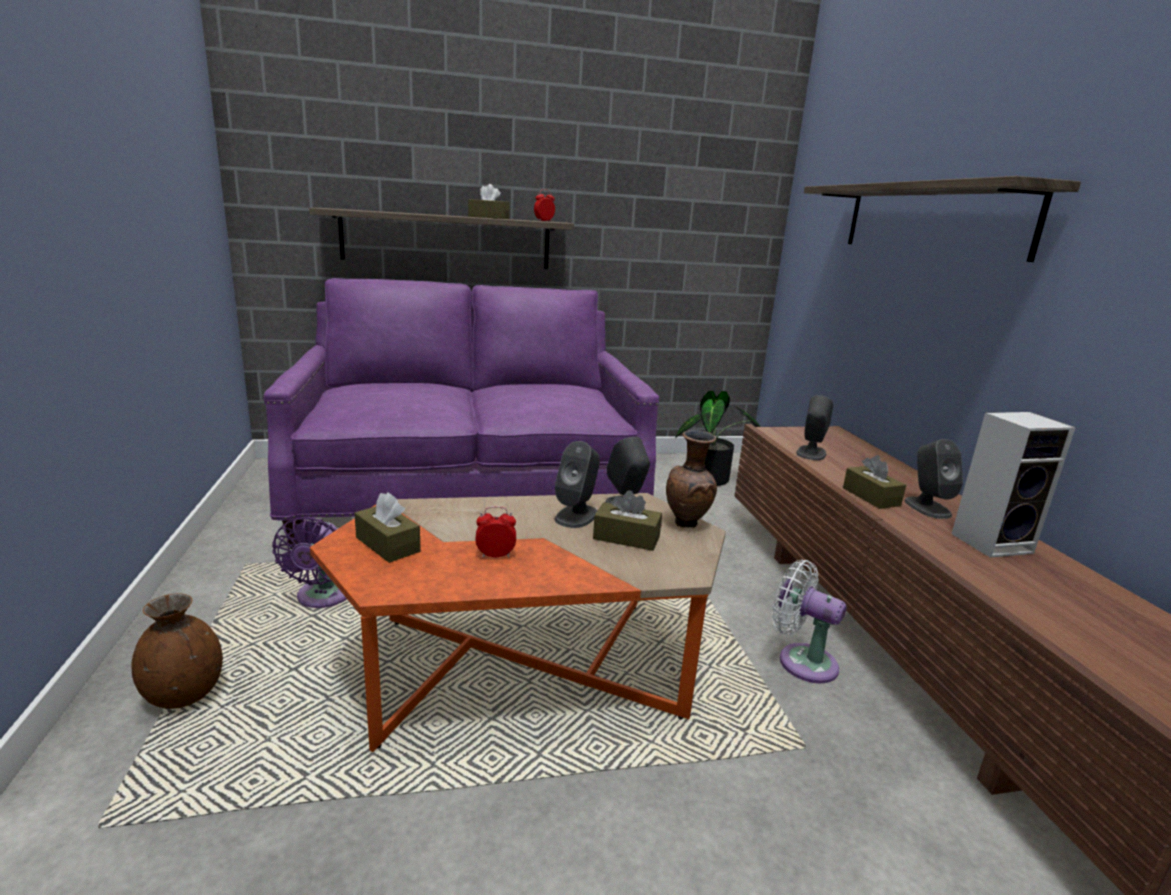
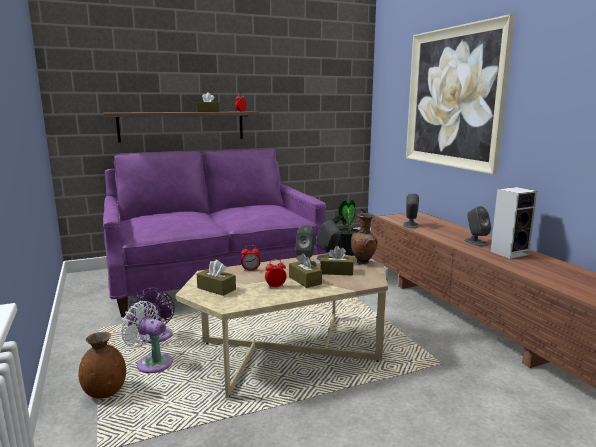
camera: 10 degrees left, 5 degrees down
orange coffee table [310,493,726,752] -> beige coffee table [175,253,388,399]
white fan [772,560,847,683] -> white fan moved to [120,301,173,373]
shelf [804,176,1081,262] -> picture [406,14,515,174]
brown tissue box [843,455,906,509] -> brown tissue box moved to [289,253,322,288]
none -> alarm clock [241,245,261,271]

